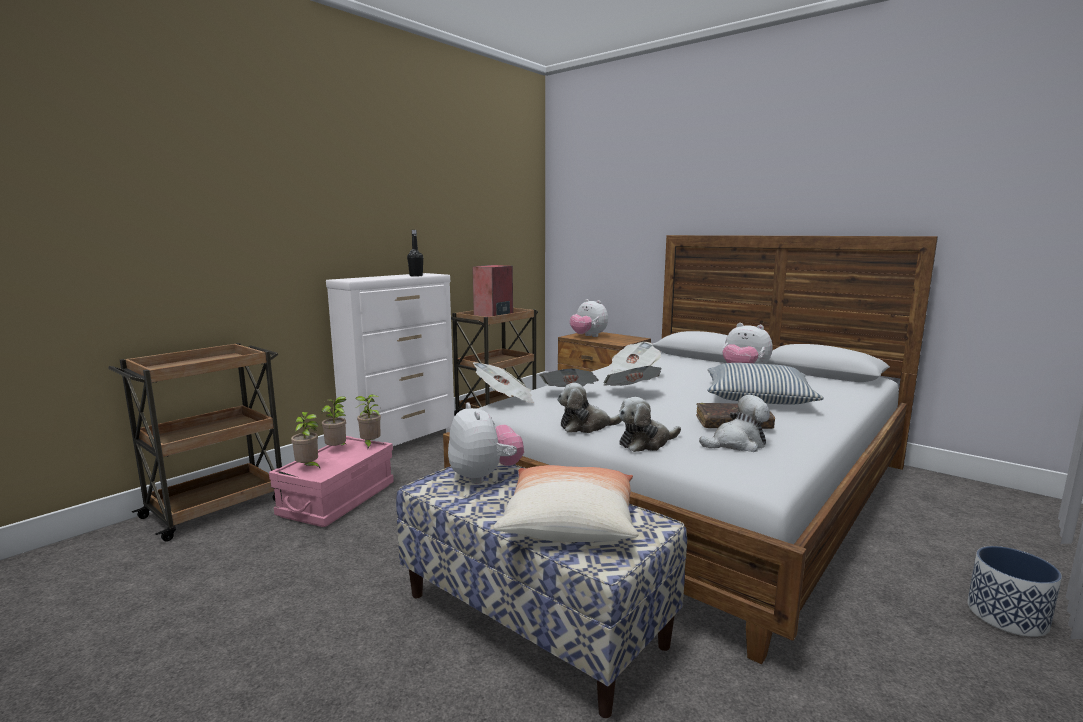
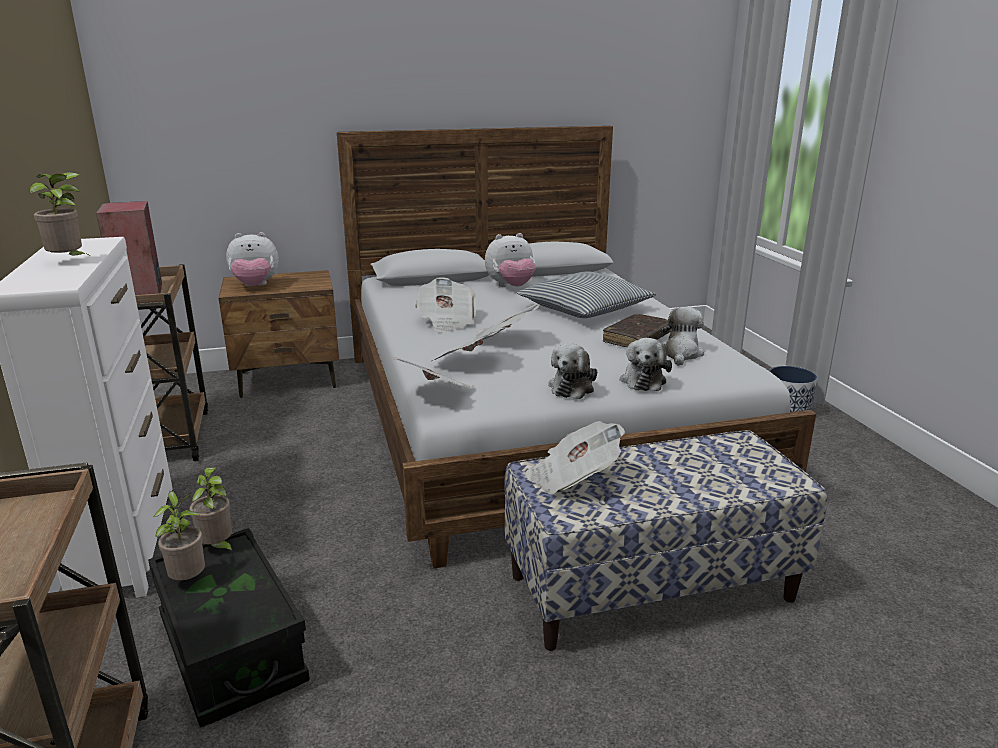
camera: 55 degrees left, 10 degrees up
pink storage box [269,436,394,527] -> black storage box [148,528,310,727]
potted plant [291,412,321,470] -> potted plant moved to [29,172,86,256]
black bottle [407,230,423,277] -> none
plush toy [448,402,524,484] -> newspaper [525,421,625,494]
pillow [493,465,639,542] -> none

